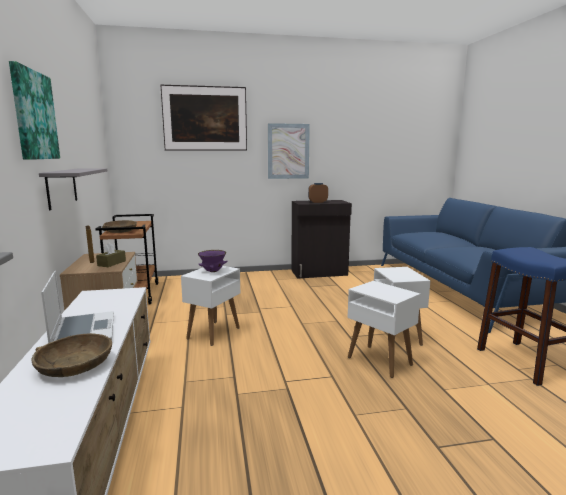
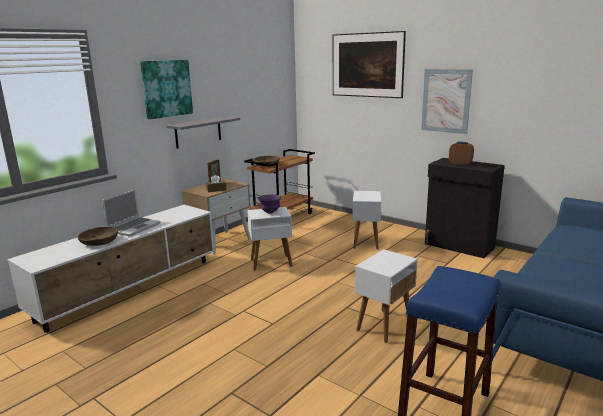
camera: 50 degrees right, 5 degrees up
white side table [348,281,420,378] -> white side table moved to [352,191,382,249]

